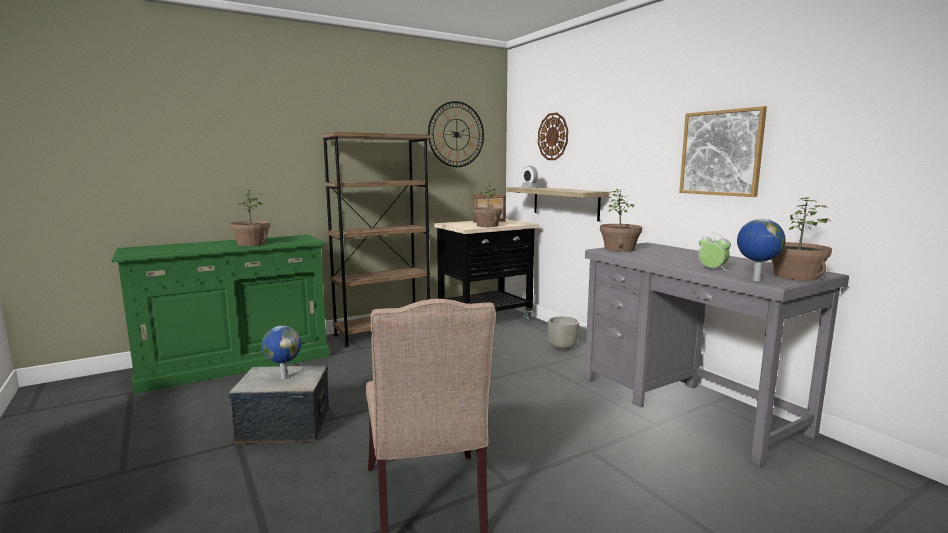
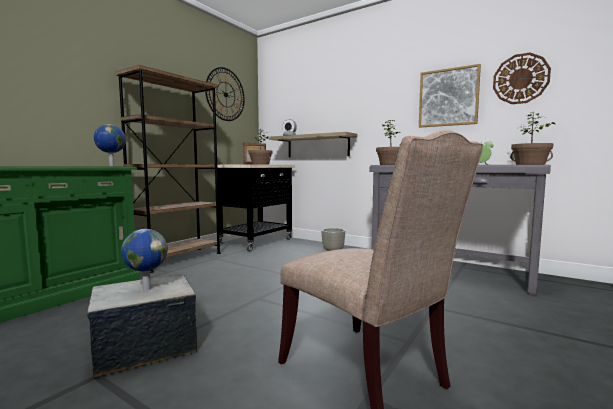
camera: 25 degrees left, 5 degrees down
potted plant [230,188,270,246] -> none
wall clock [538,113,568,160] -> wall clock moved to [493,52,551,104]
globe [737,219,786,281] -> globe moved to [94,124,126,166]

